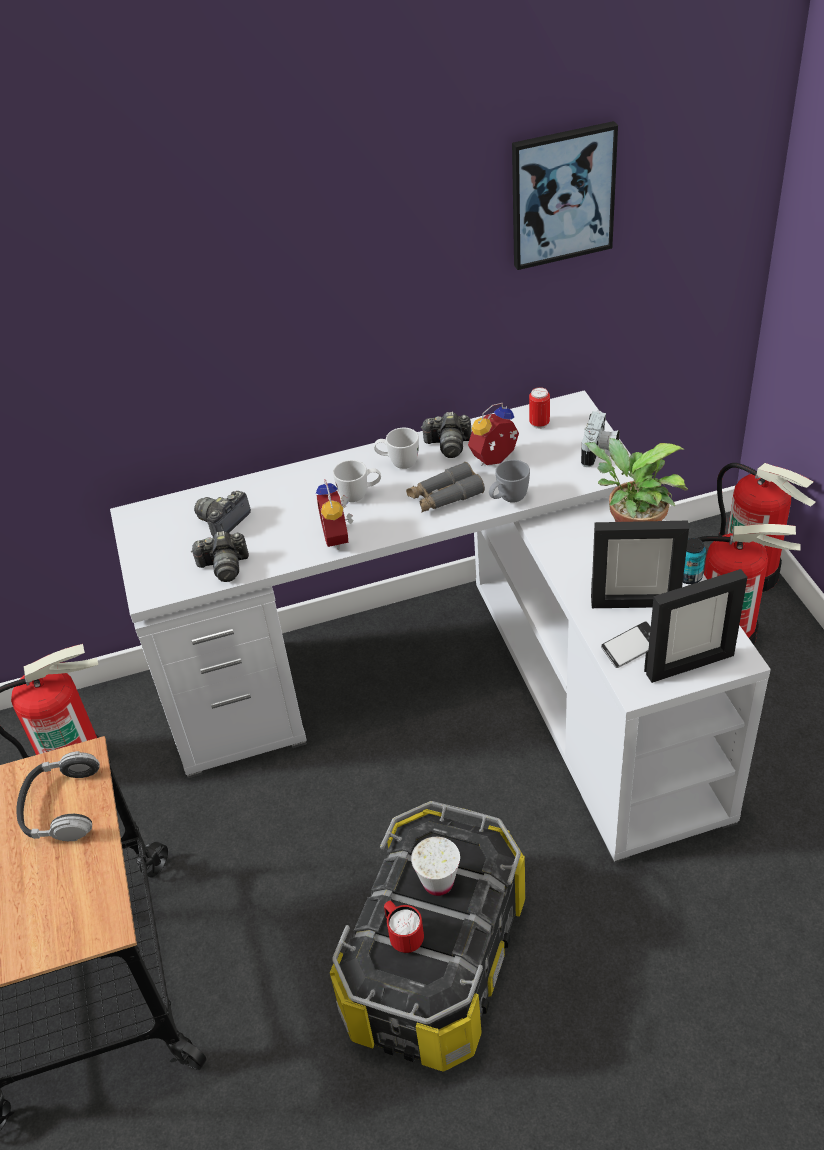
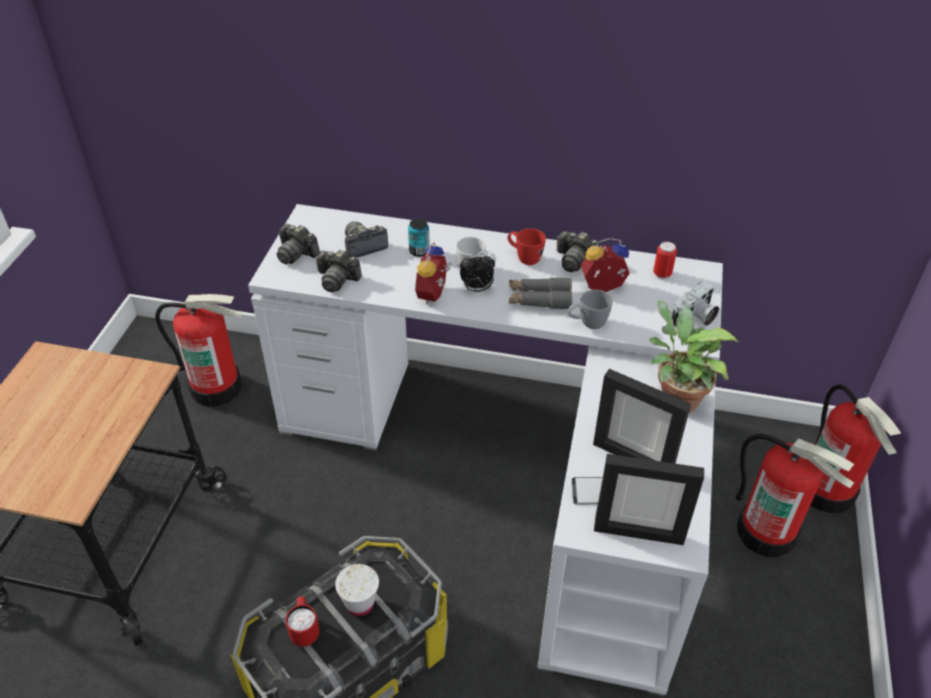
camera: 25 degrees right, 0 degrees up
headphones [16,751,100,841] -> none
white mug [374,428,419,469] -> red mug [508,228,546,265]
picture [512,121,618,270] -> none
can [683,538,706,584] -> can moved to [408,218,430,257]
none -> camera [277,224,320,265]
none -> alarm clock [460,253,495,292]

